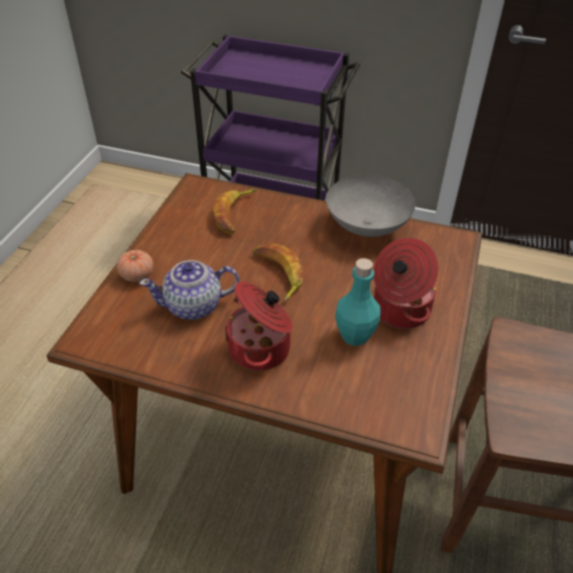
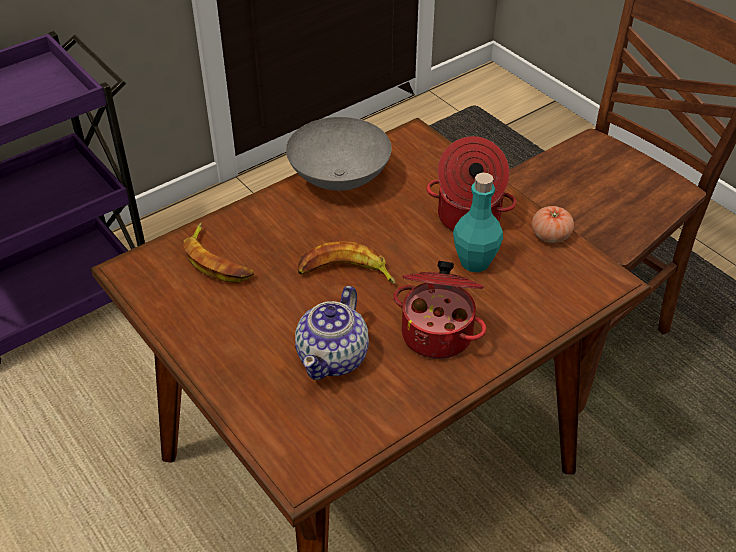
camera: 55 degrees left, 0 degrees up
tomato [117,250,154,282] -> tomato moved to [532,206,574,243]

